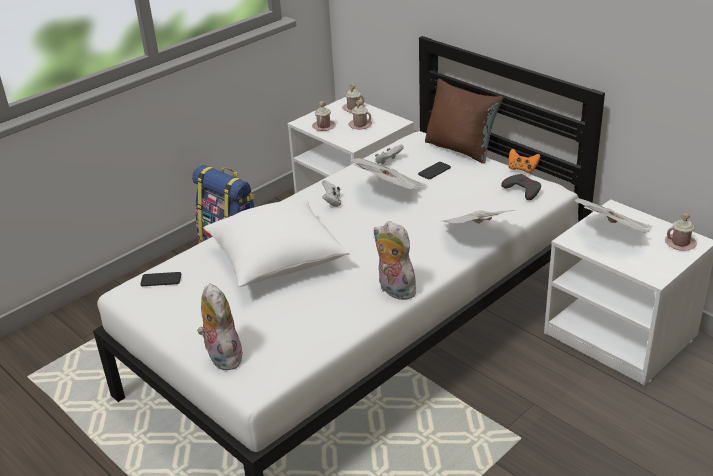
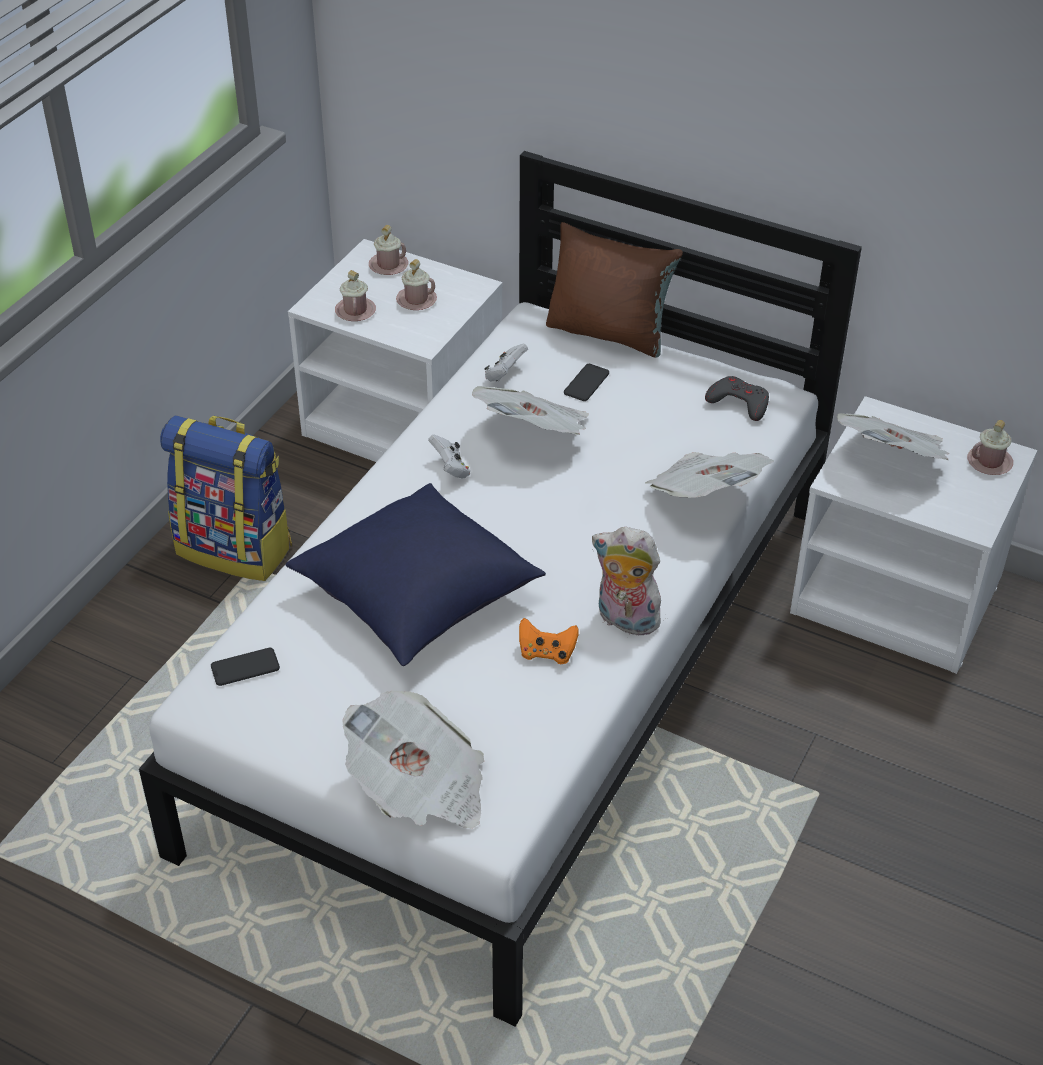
camera: 20 degrees left, 10 degrees up
plush toy [197,284,243,370] -> newspaper [342,691,484,829]
white pillow [204,200,350,287] -> blue pillow [285,483,546,666]
orange game controller [509,149,540,173] -> orange game controller moved to [519,618,579,664]

